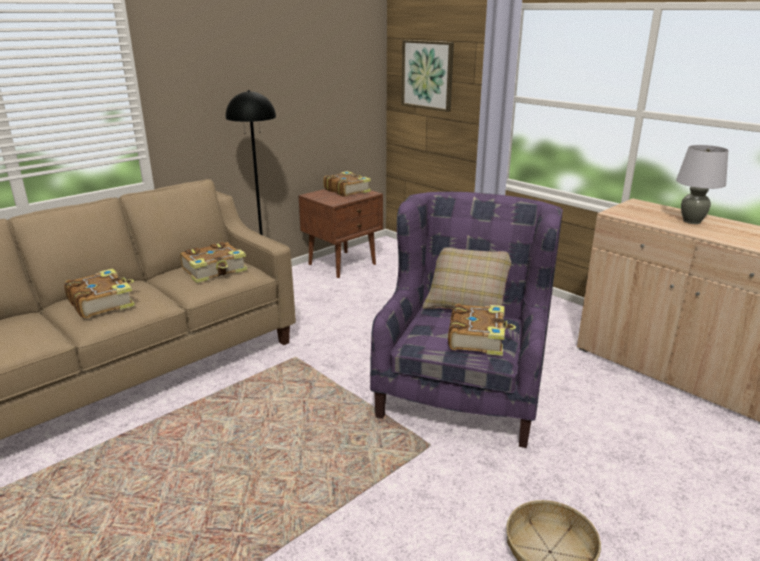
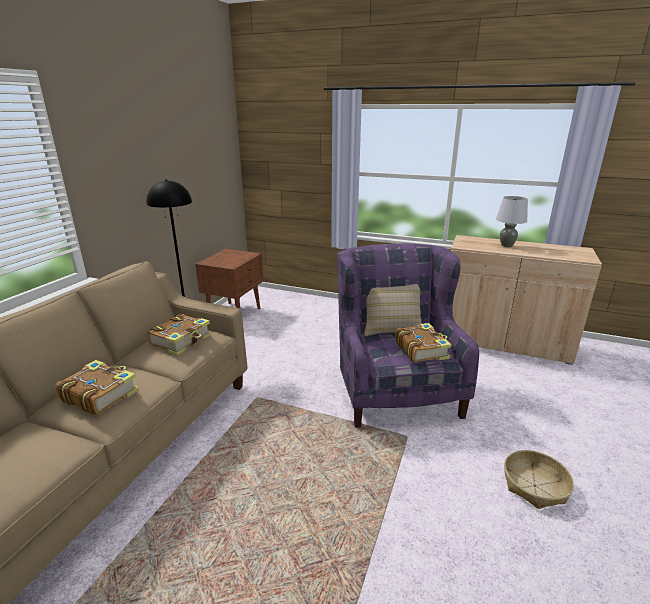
camera: 25 degrees left, 0 degrees up
book [323,171,371,197] -> none
picture [402,40,454,112] -> none

